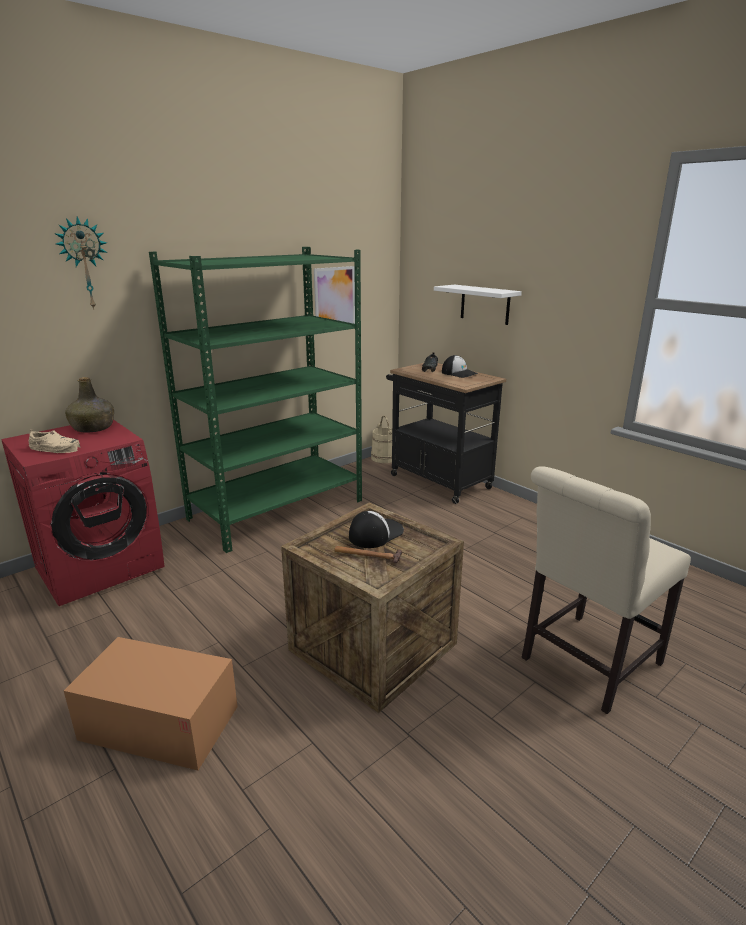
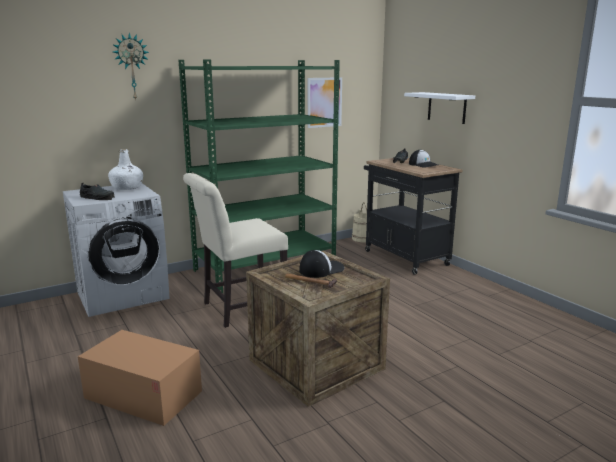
camera: 10 degrees right, 5 degrees down
red washing machine [1,420,165,606] -> white washing machine [63,183,170,317]
beige shoe [29,429,80,453] -> black shoe [80,183,115,200]
green bottle [65,377,114,433] -> white bottle [108,149,143,190]
beige chair [522,466,691,714] -> beige chair moved to [183,173,288,328]

